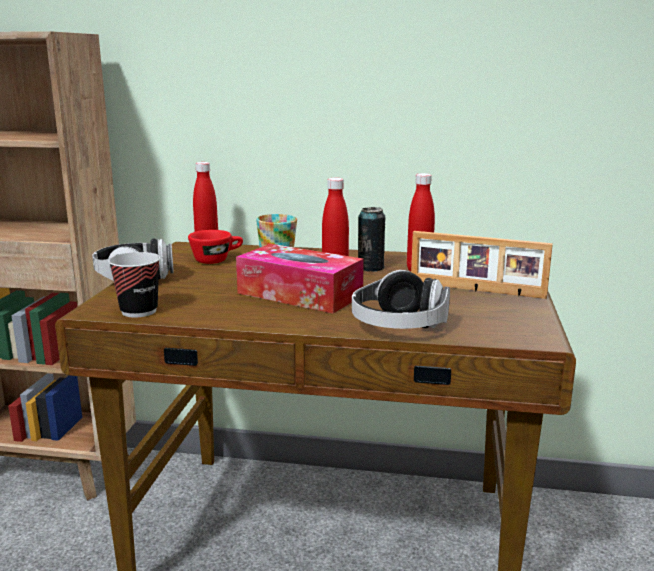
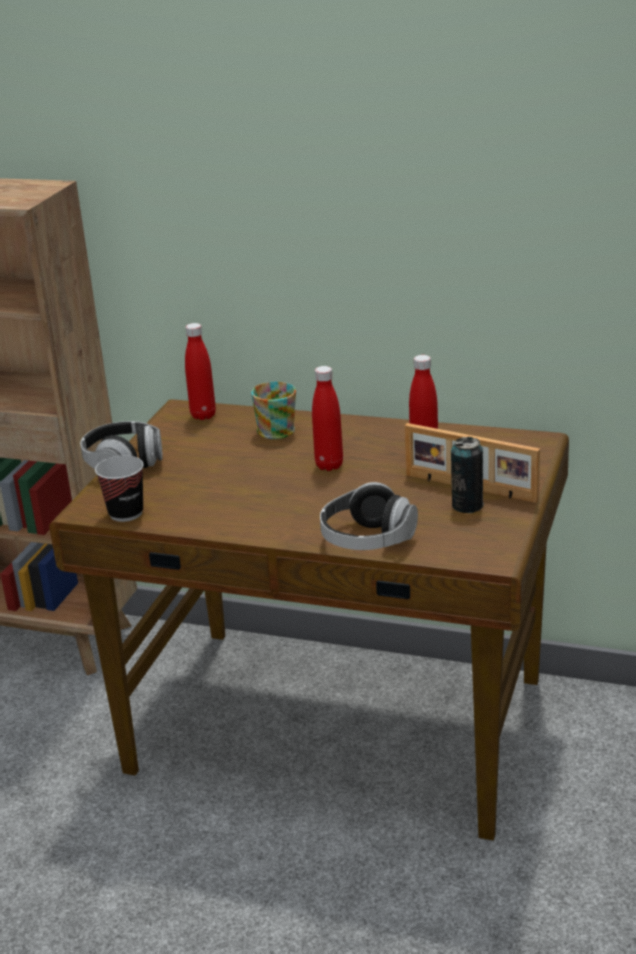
camera: 10 degrees right, 10 degrees up
red cup [188,230,243,264] -> none
tissue box [236,244,364,313] -> none
can [358,207,386,272] -> can moved to [451,437,484,513]

